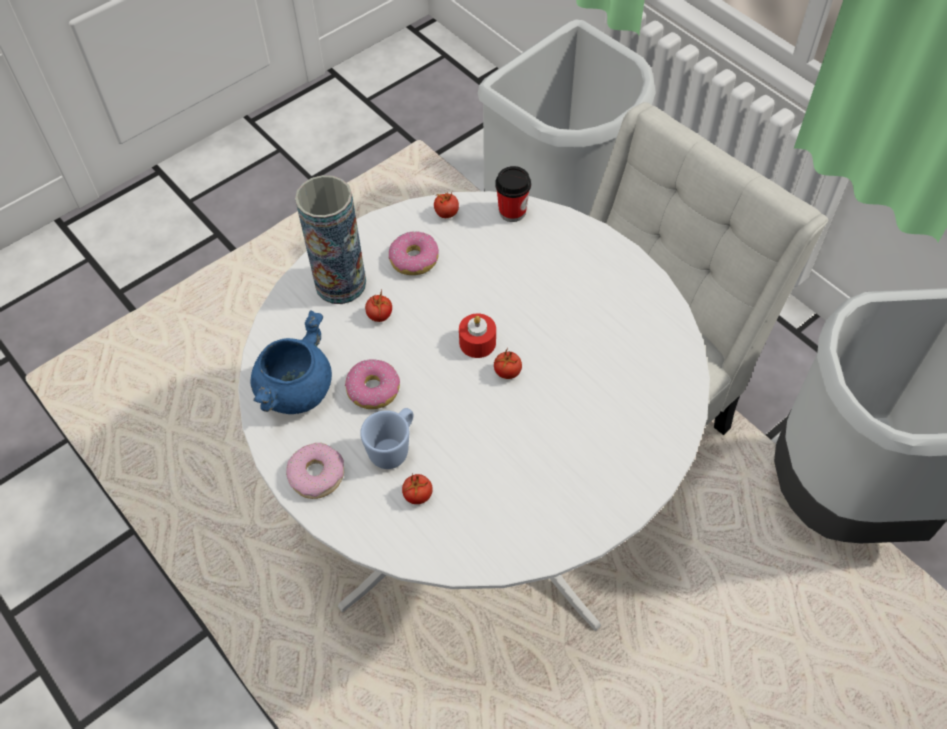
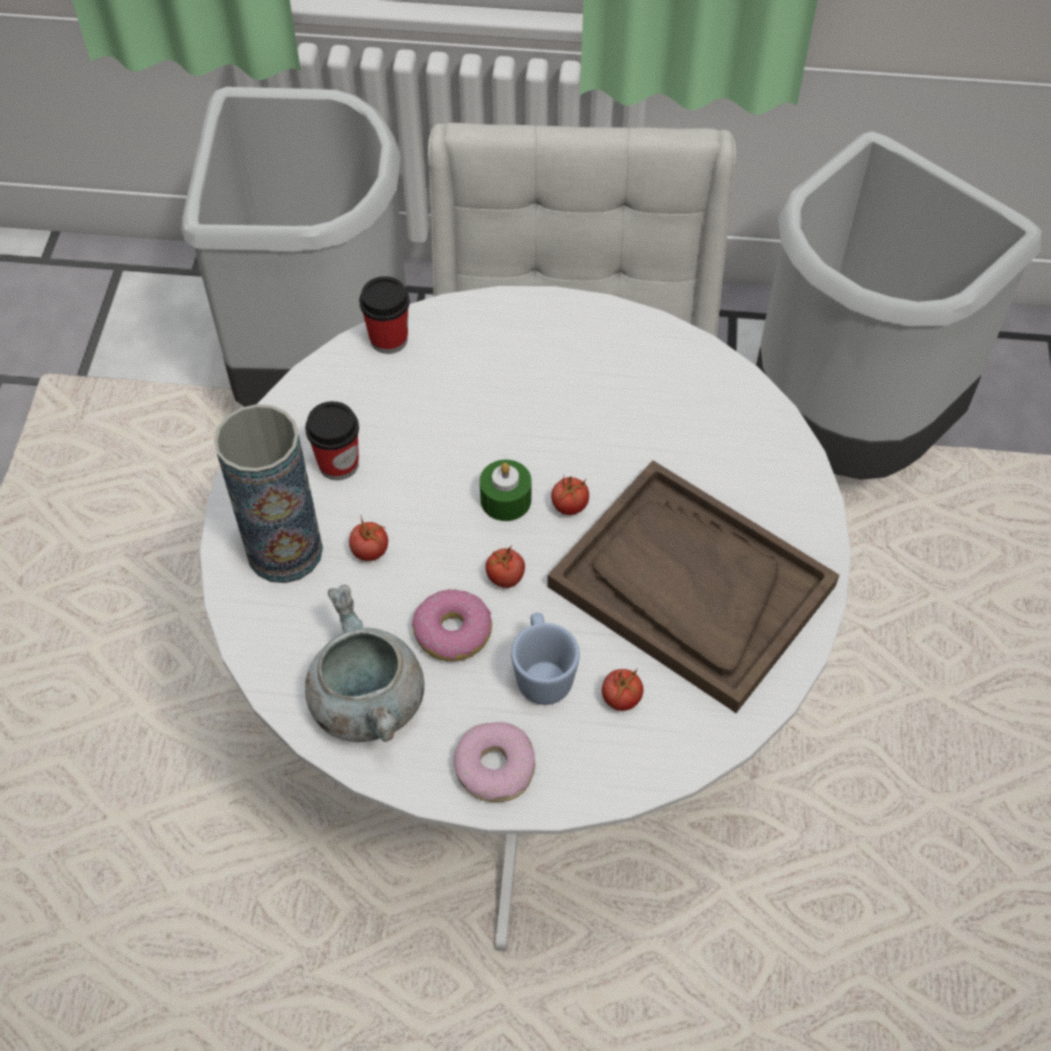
camera: 45 degrees left, 0 degrees up
blue cooking pot [250,310,332,414] -> grey cooking pot [305,585,424,742]
donut [389,231,439,275] -> cup [305,401,359,480]
tomato [434,193,459,218] -> tomato moved to [486,545,525,588]
red candle [459,314,496,358] -> green candle [480,460,532,521]
none -> brown tray [547,460,839,713]

